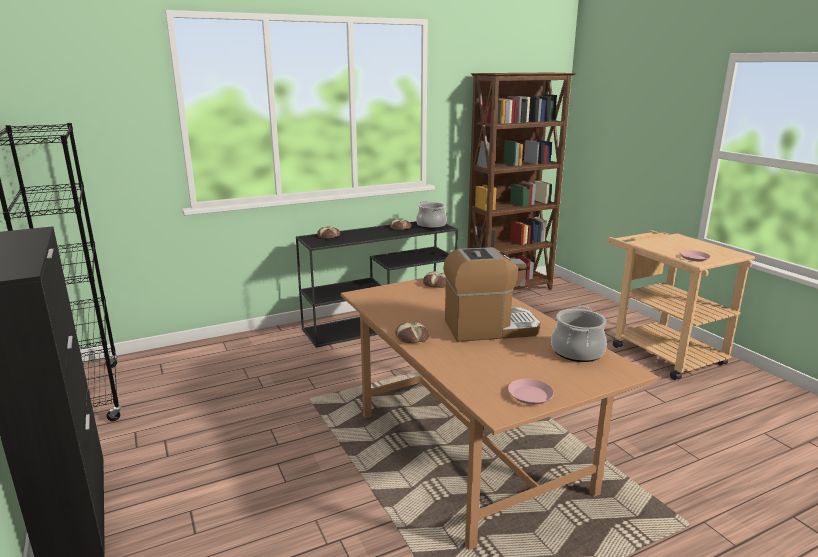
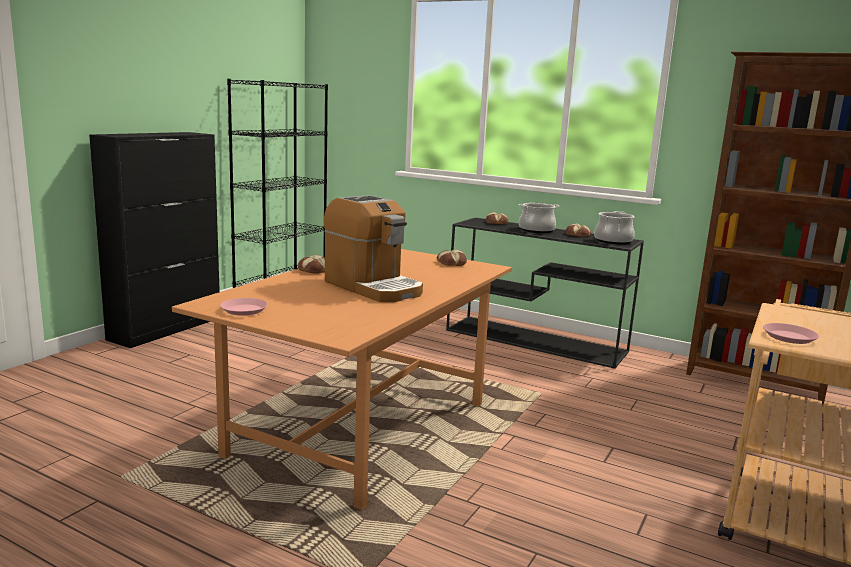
camera: 55 degrees right, 5 degrees down
cooking pot [551,306,607,362] -> cooking pot moved to [518,203,559,233]

